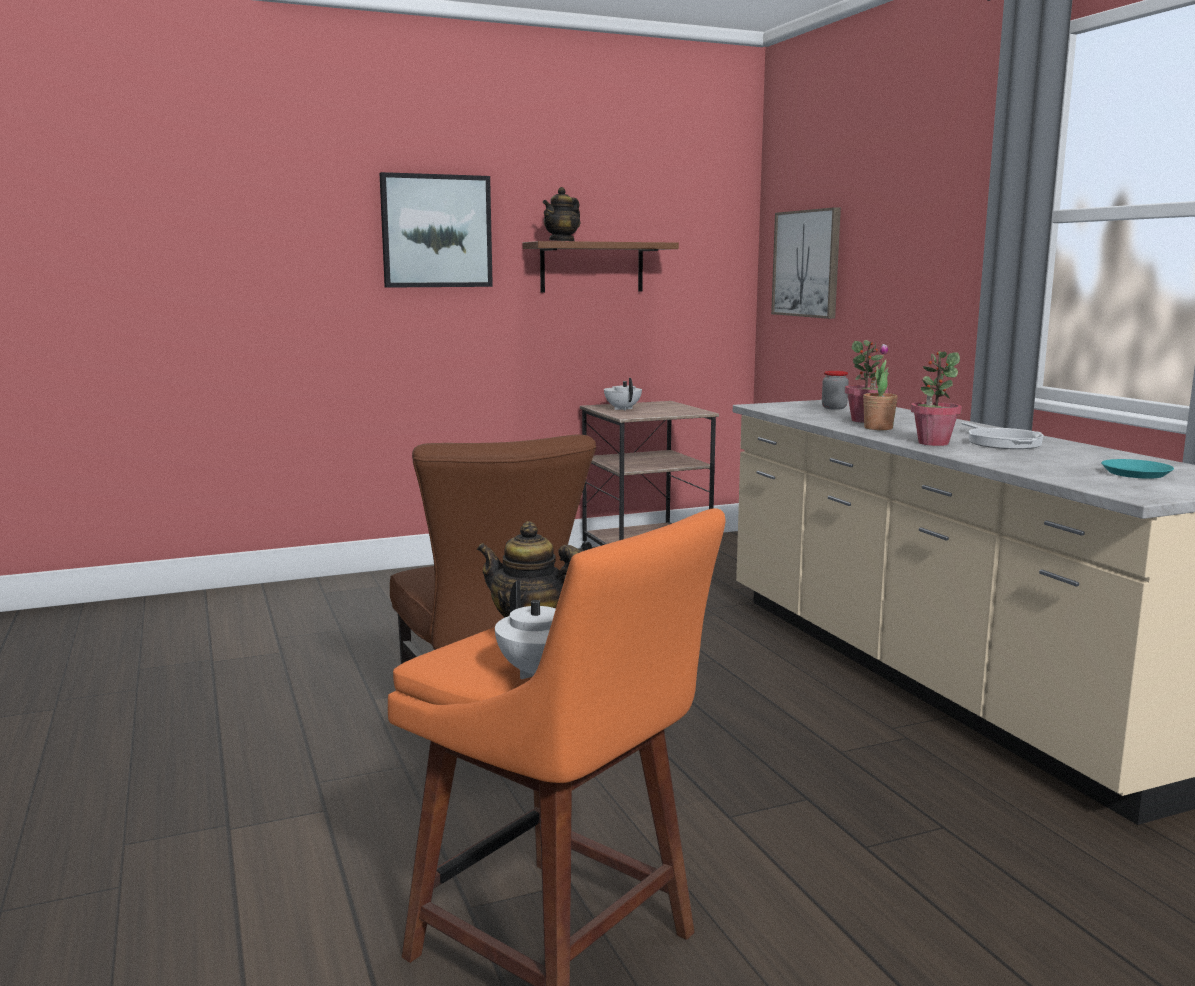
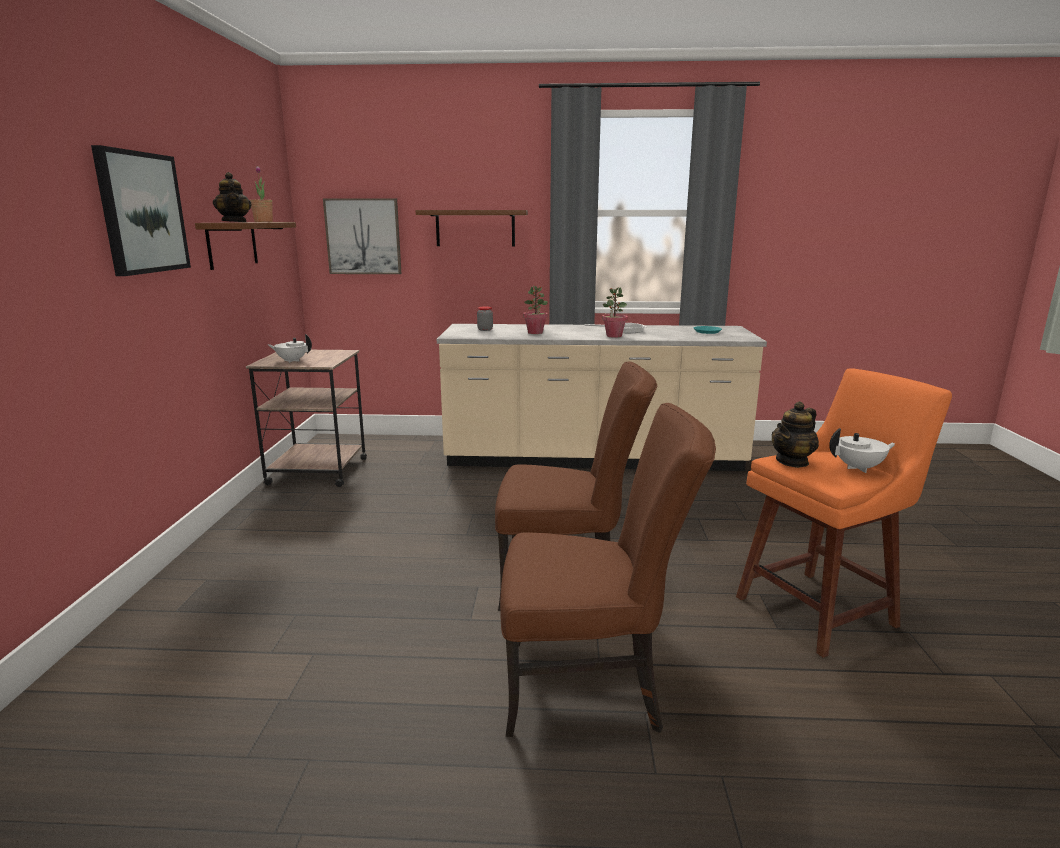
camera: 65 degrees left, 5 degrees up
potted plant [863,344,898,430] -> potted plant moved to [250,166,273,222]
none -> brown shelf [415,210,528,246]
none -> brown chair [500,403,716,737]

